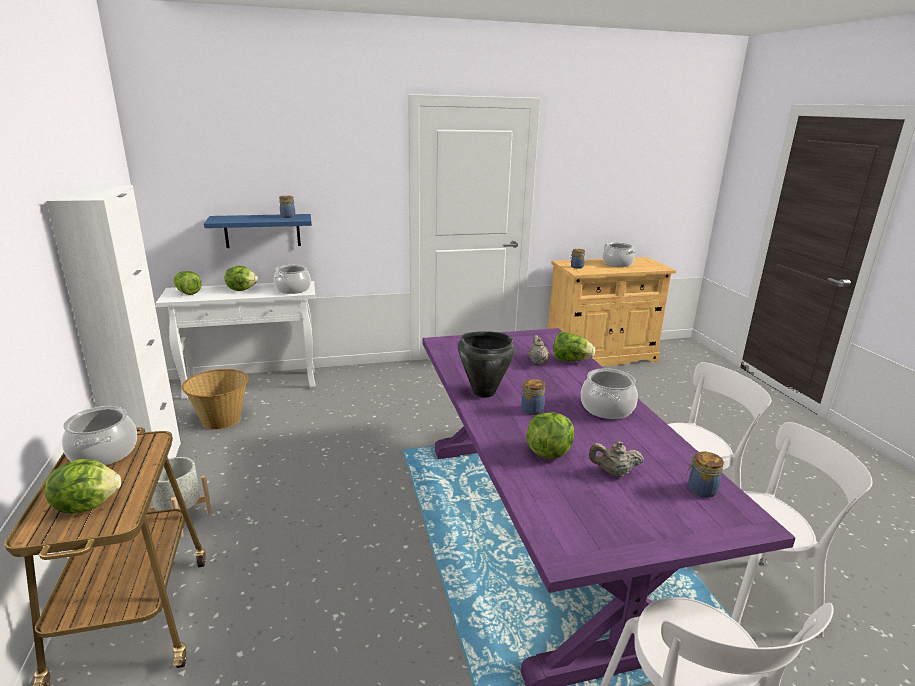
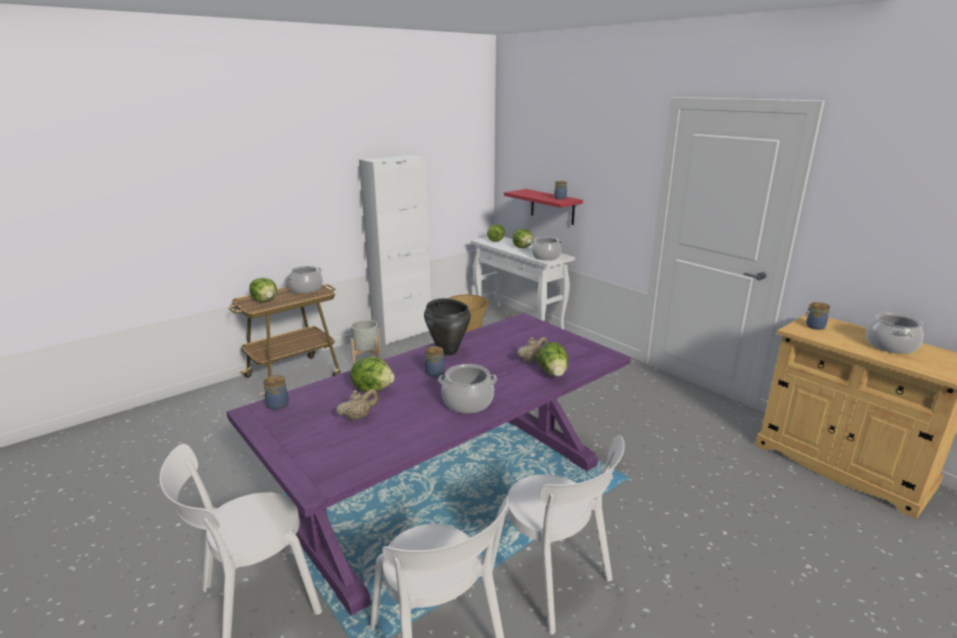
camera: 65 degrees right, 0 degrees up
blue shelf [204,214,312,248] -> red shelf [504,189,583,225]
beige teapot [589,441,644,477] -> beige teapot turned 75 degrees clockwise [336,389,378,421]
jar [686,451,724,498] -> jar moved to [263,375,289,410]

